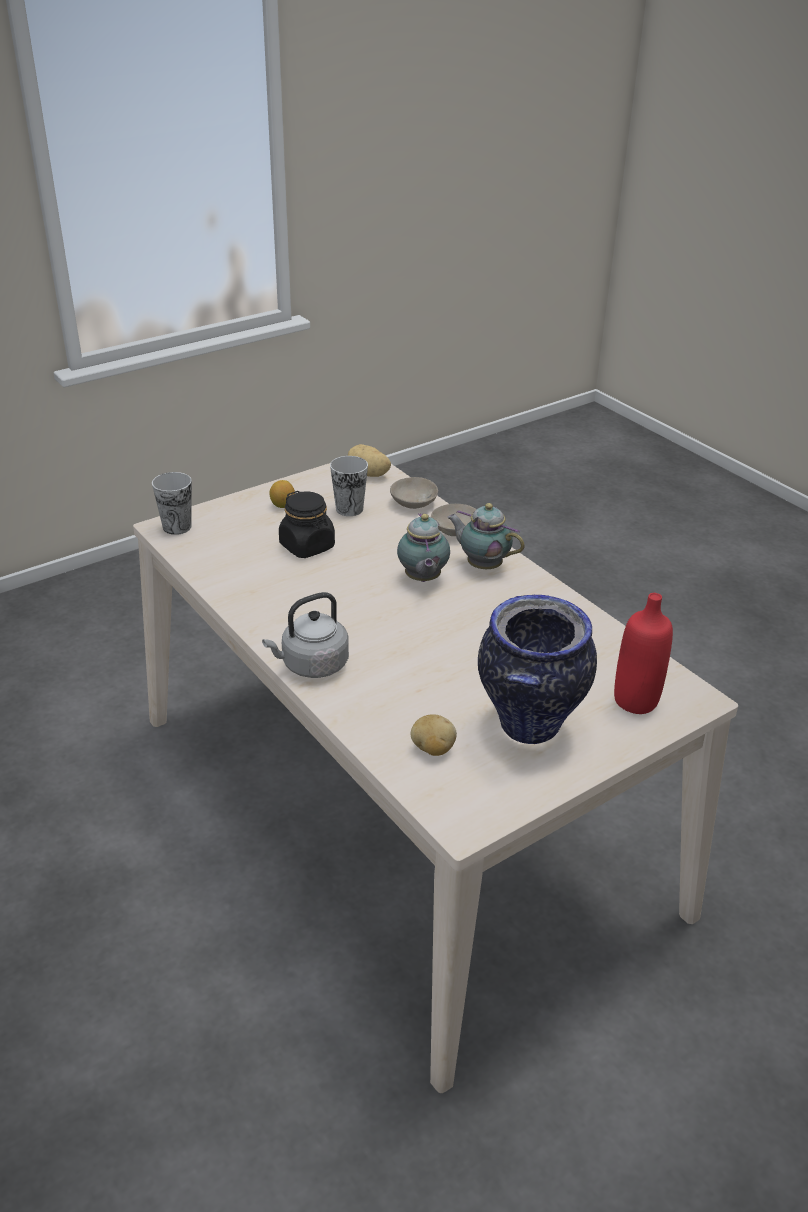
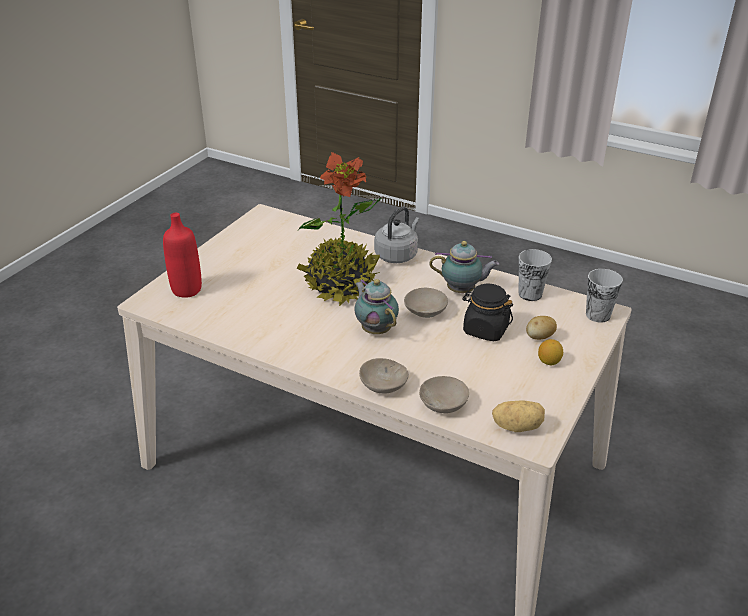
camera: 155 degrees right, 0 degrees up
cup [330,456,368,516] -> cup moved to [519,249,552,301]
potato [411,714,457,756] -> potato moved to [526,316,557,340]
teapot [447,503,525,569] -> teapot moved to [429,241,499,293]
vase [478,595,597,744] -> none
none -> potted plant [297,152,381,306]
none -> beige bowl [404,288,448,318]

